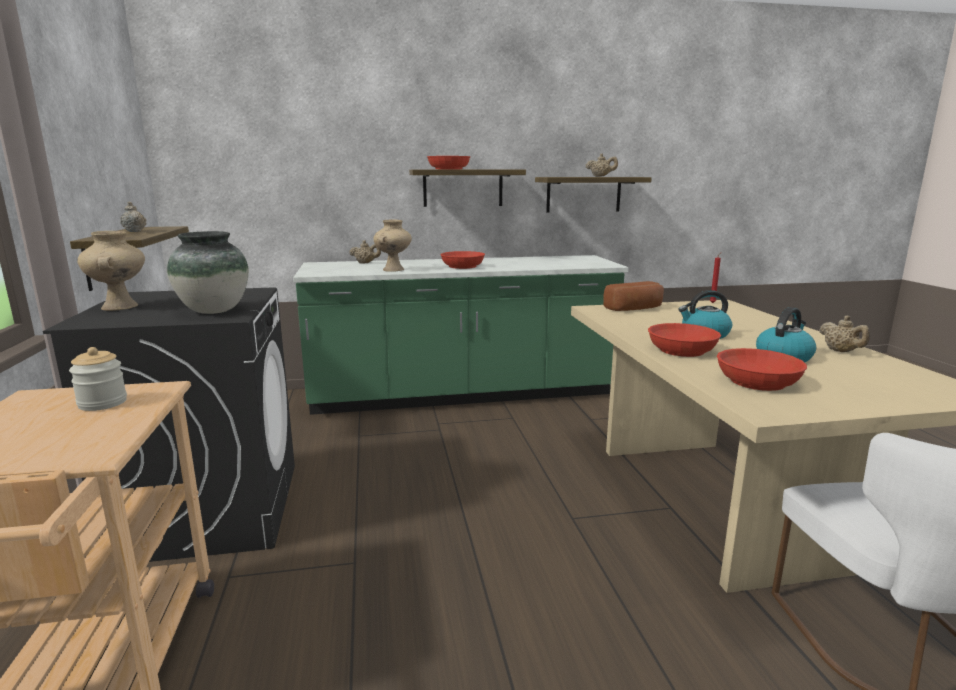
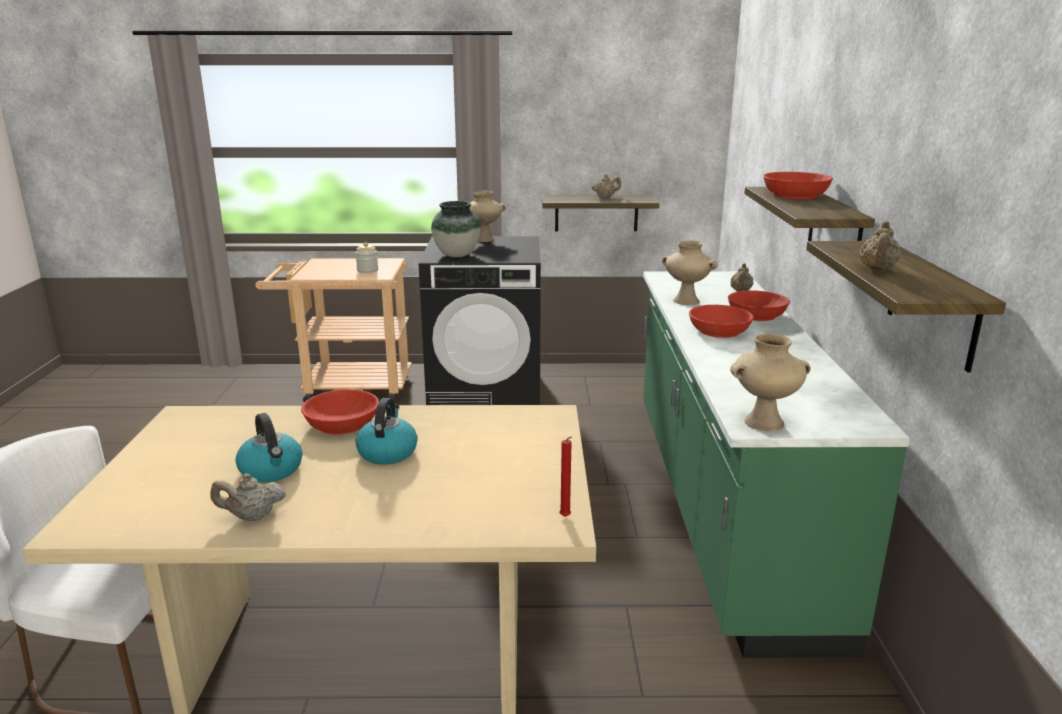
camera: 100 degrees right, 5 degrees up
bread [603,281,664,311] -> none
red bowl [717,348,807,391] -> red bowl moved to [728,290,790,321]
none -> beige vase [730,334,811,431]

